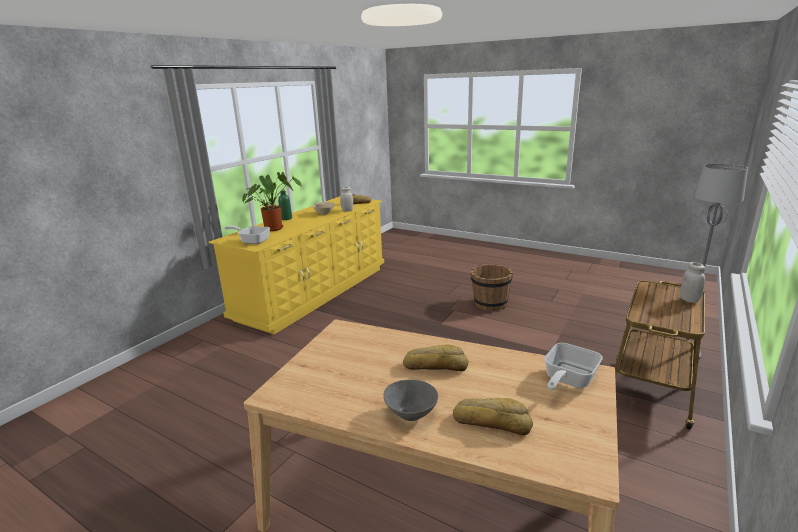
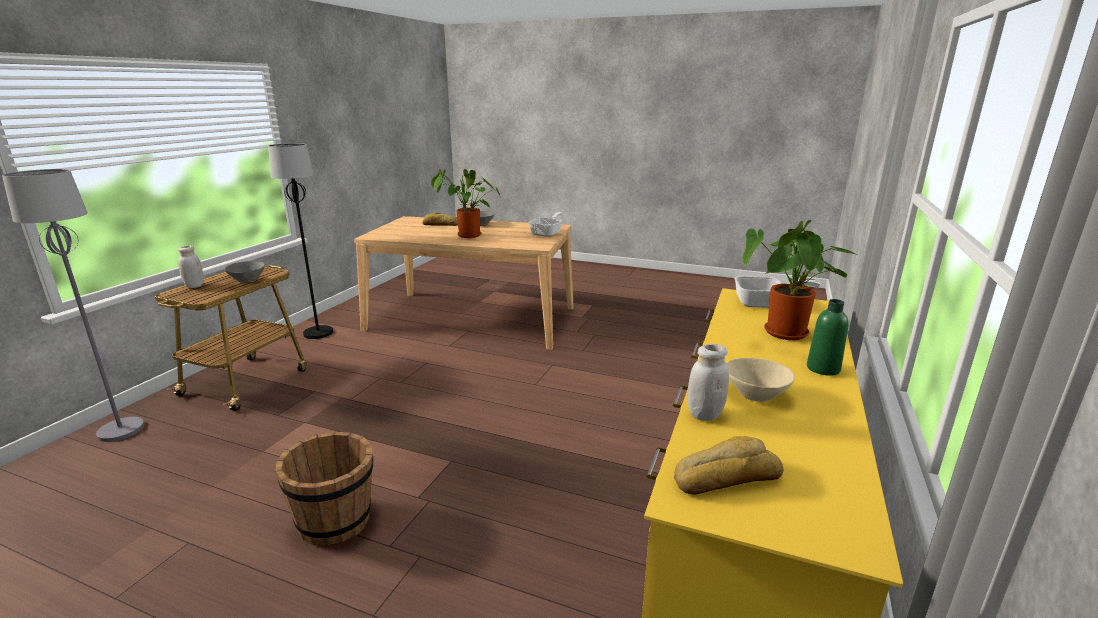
camera: 170 degrees right, 0 degrees up
bread [403,344,469,371] -> potted plant [431,169,501,238]
frying pan [544,343,603,391] -> frying pan moved to [529,212,563,237]
none -> grey bowl [225,261,265,283]
none -> black floor lamp [268,143,333,339]

